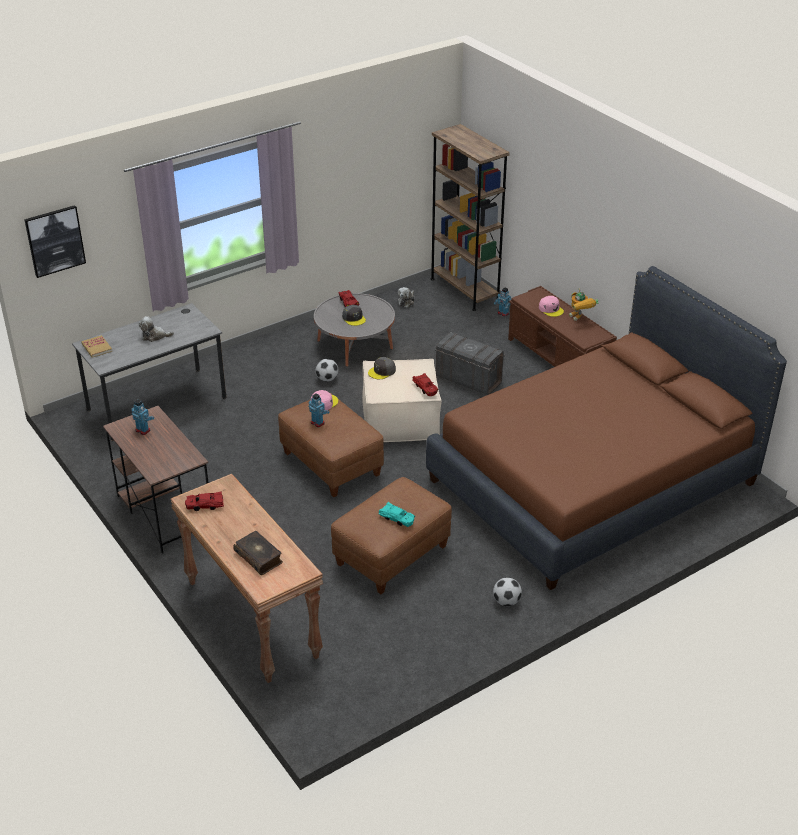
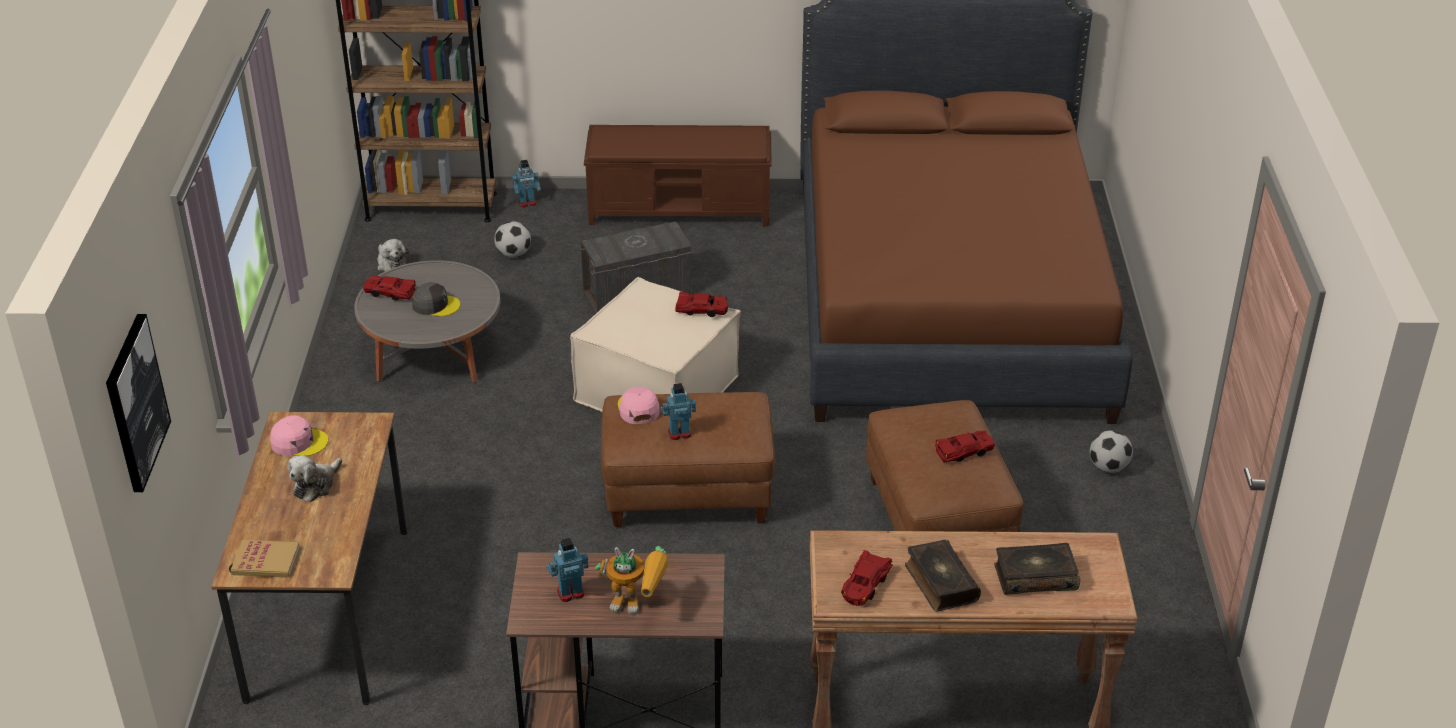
camera: 55 degrees left, 0 degrees up
grey desk [72,303,227,441] -> brown desk [211,412,408,705]
football [316,359,339,382] -> football moved to [494,221,531,258]
grey cap [368,357,396,379] -> none
turquoise toy car [379,502,415,527] -> red toy car [935,430,995,462]
pink cap [539,296,564,317] -> pink cap moved to [270,416,328,456]
toy robot [569,288,598,321] -> toy robot moved to [595,546,669,615]
none -> book [905,540,981,612]

